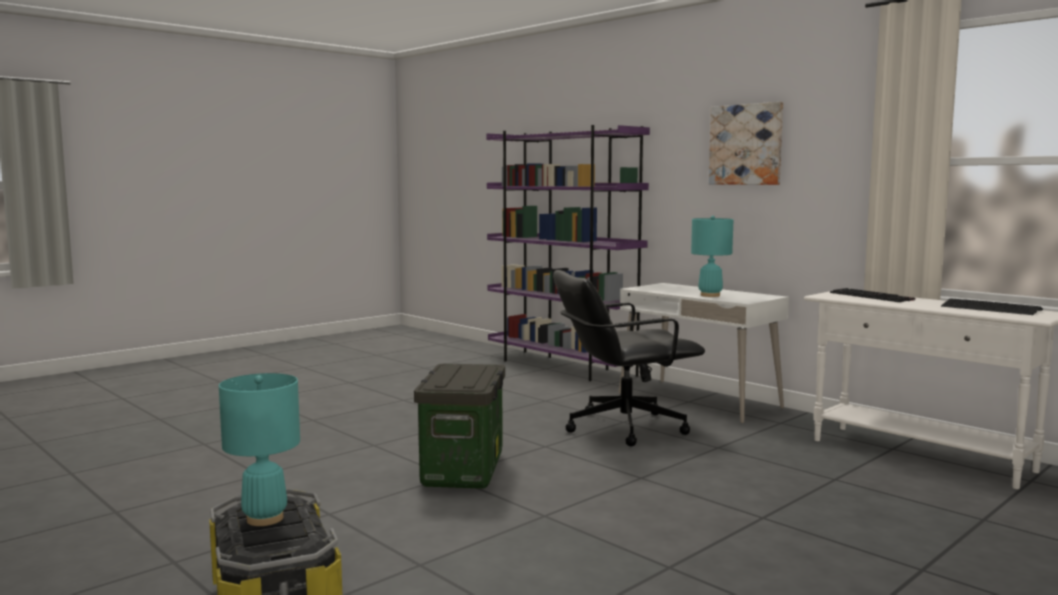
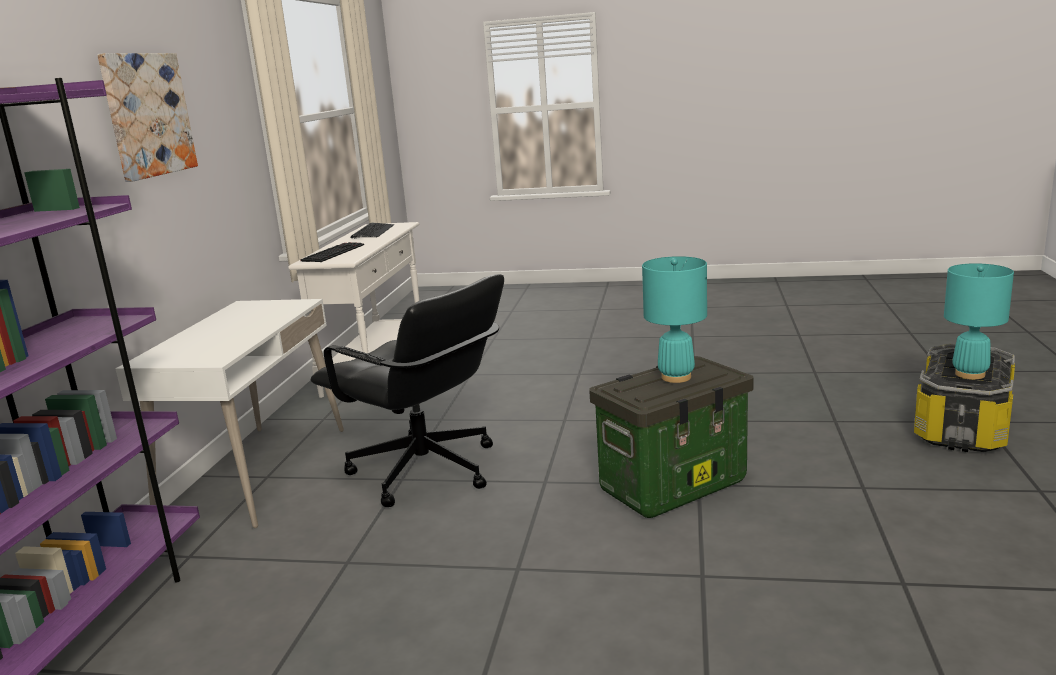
camera: 125 degrees left, 10 degrees up
turquoise table lamp [691,216,733,297] -> turquoise table lamp moved to [642,256,707,383]

